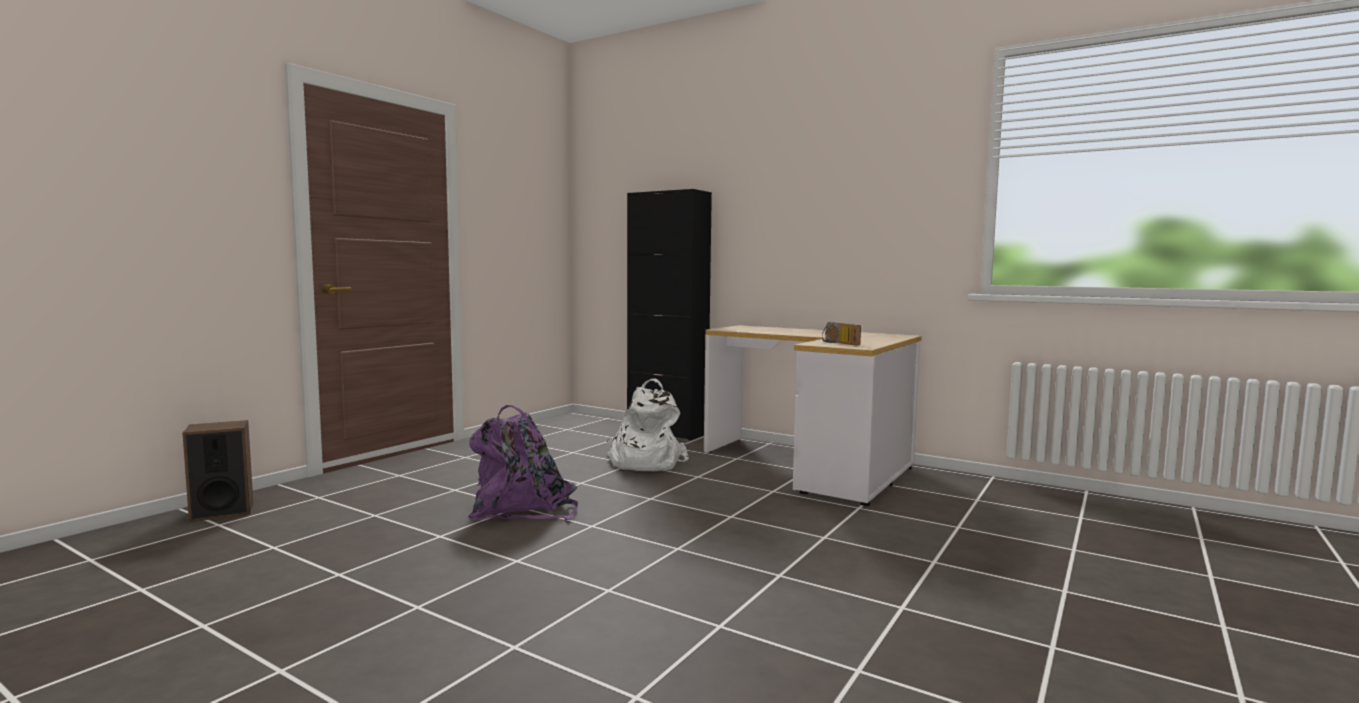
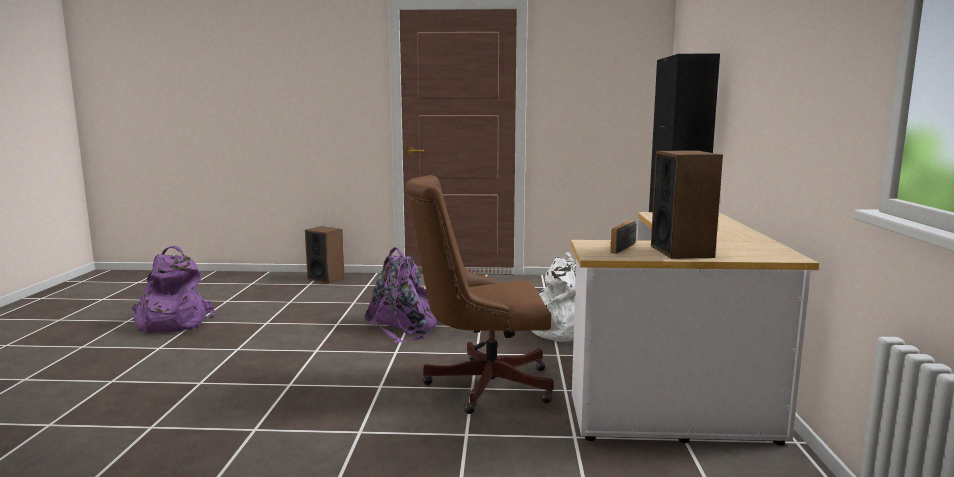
camera: 60 degrees right, 5 degrees up
none -> purple backpack [131,245,216,333]
none -> brown office chair [405,175,554,414]
none -> speaker [651,151,723,259]

